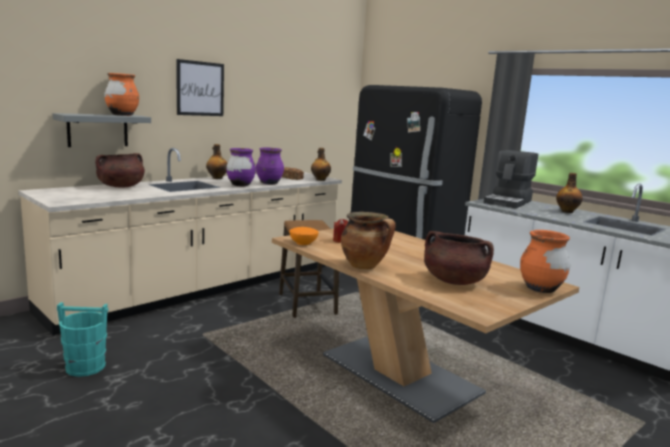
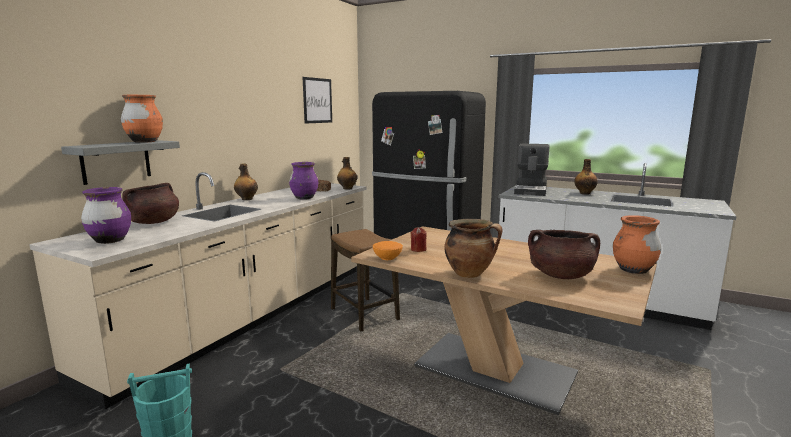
camera: 15 degrees left, 0 degrees up
picture [176,59,224,116] -> picture moved to [303,77,332,124]
purple vase [226,148,256,186] -> purple vase moved to [81,187,131,244]

